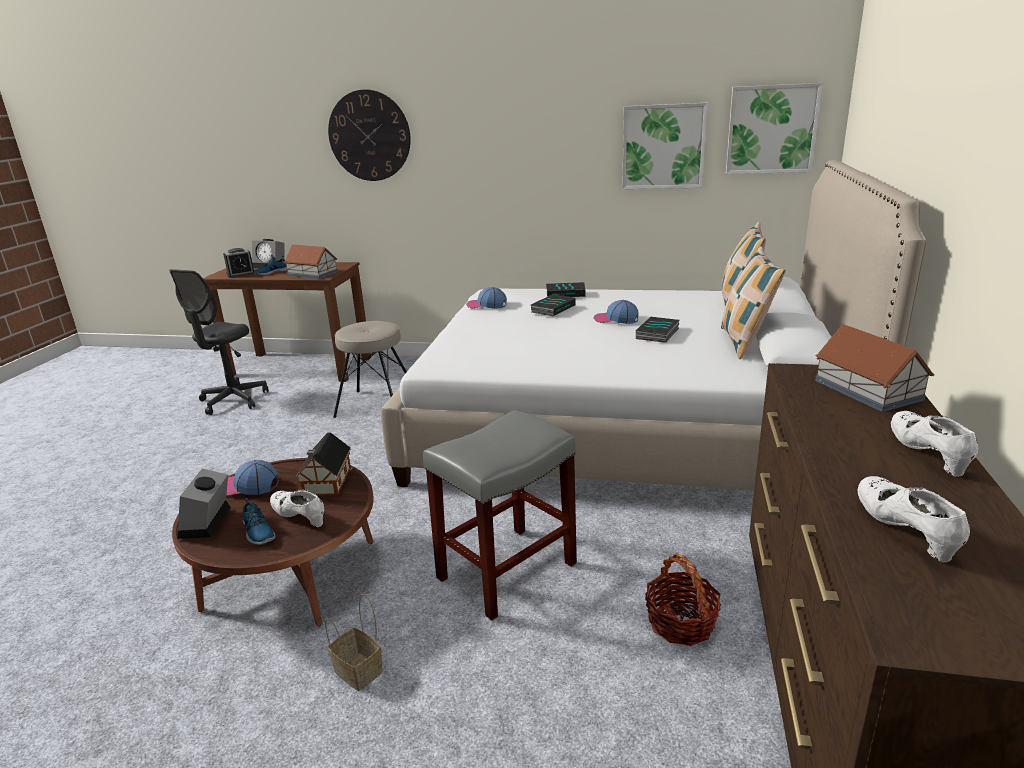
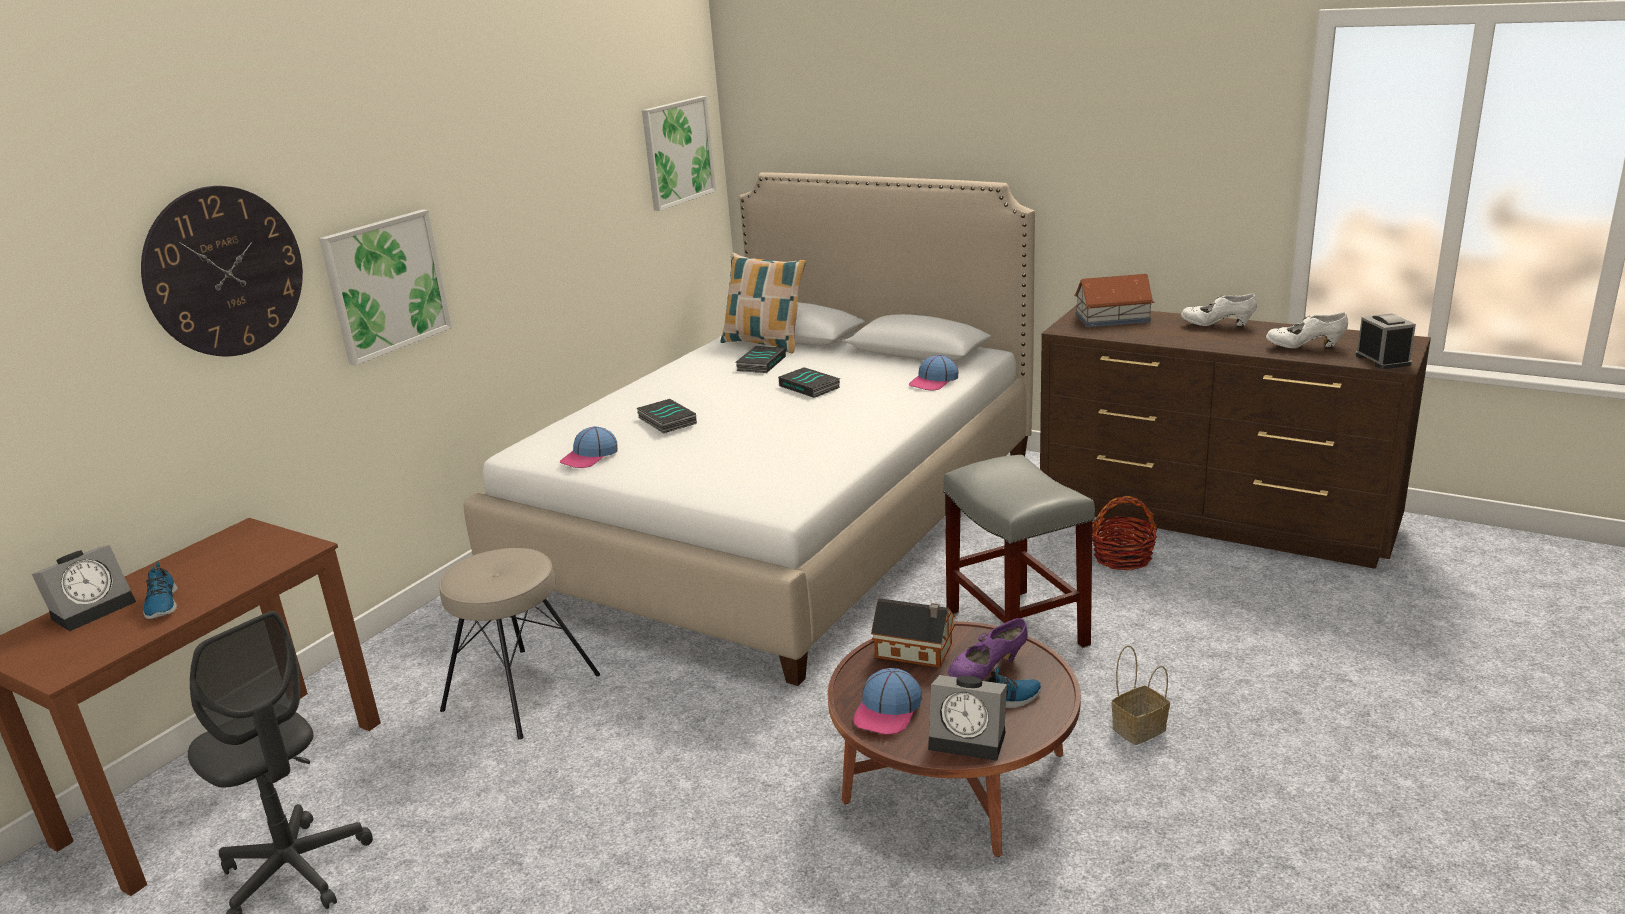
camera: 70 degrees left, 0 degrees up
alarm clock [223,248,255,278] -> alarm clock moved to [1356,313,1416,369]
white shoe [270,489,324,527] -> purple shoe [948,618,1028,681]
toy house [284,245,338,279] -> none
book [546,282,585,297] -> book moved to [736,346,786,373]
cap [593,300,639,324] -> cap moved to [909,354,958,391]
picture [622,103,707,189] -> picture moved to [319,209,452,366]
pillow [721,246,786,359] -> none

